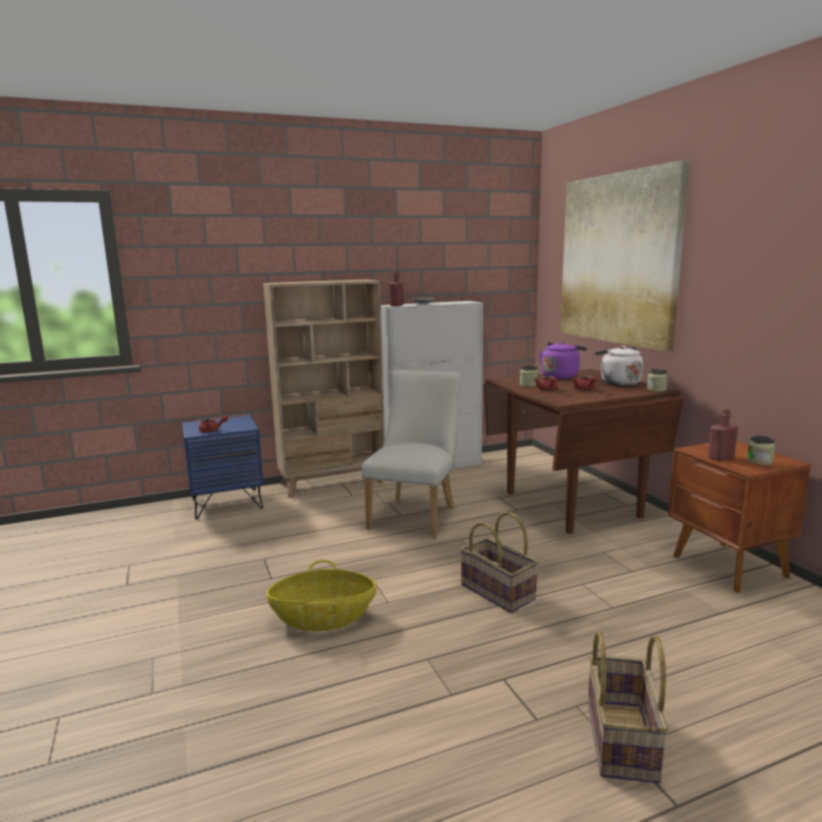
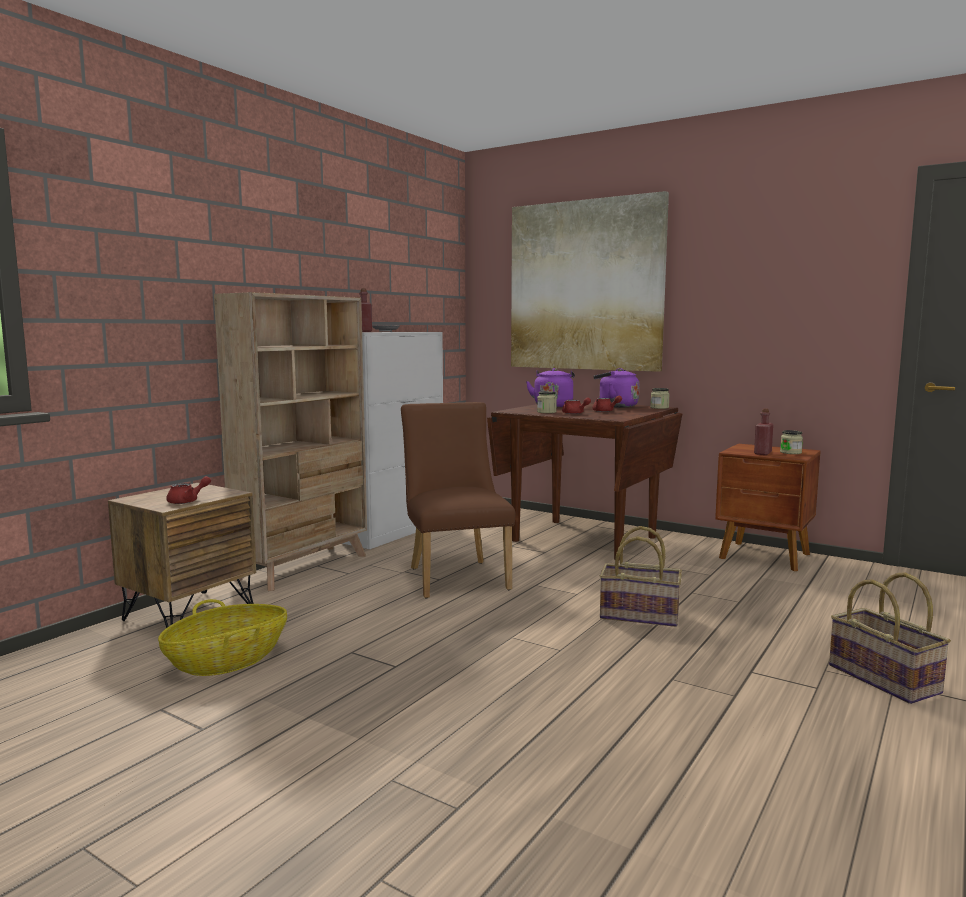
camera: 35 degrees left, 5 degrees down
blue nightstand [182,415,263,519] -> brown nightstand [108,483,256,628]
basket [266,560,377,632] -> basket moved to [158,599,287,676]
white chair [361,370,461,539] -> brown chair [401,402,515,599]
white kettle [595,346,643,386] -> purple kettle [593,368,639,407]

